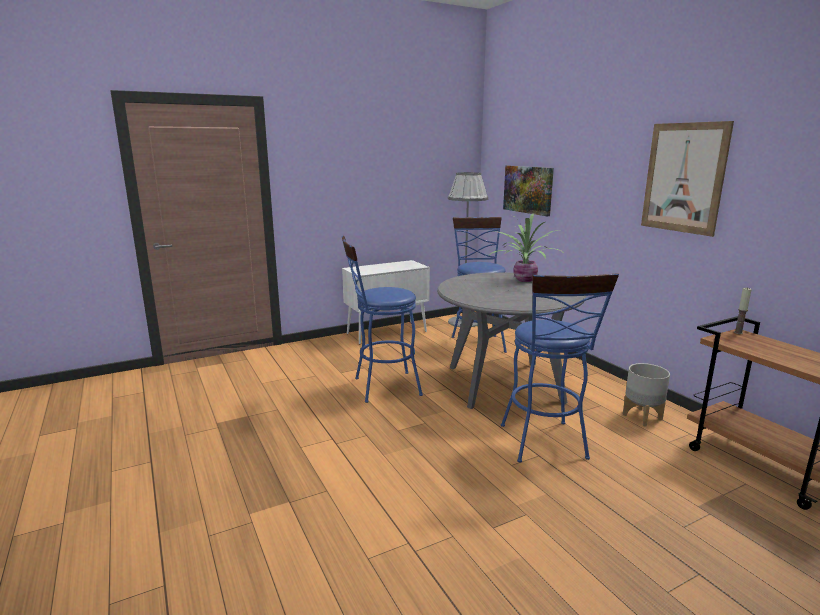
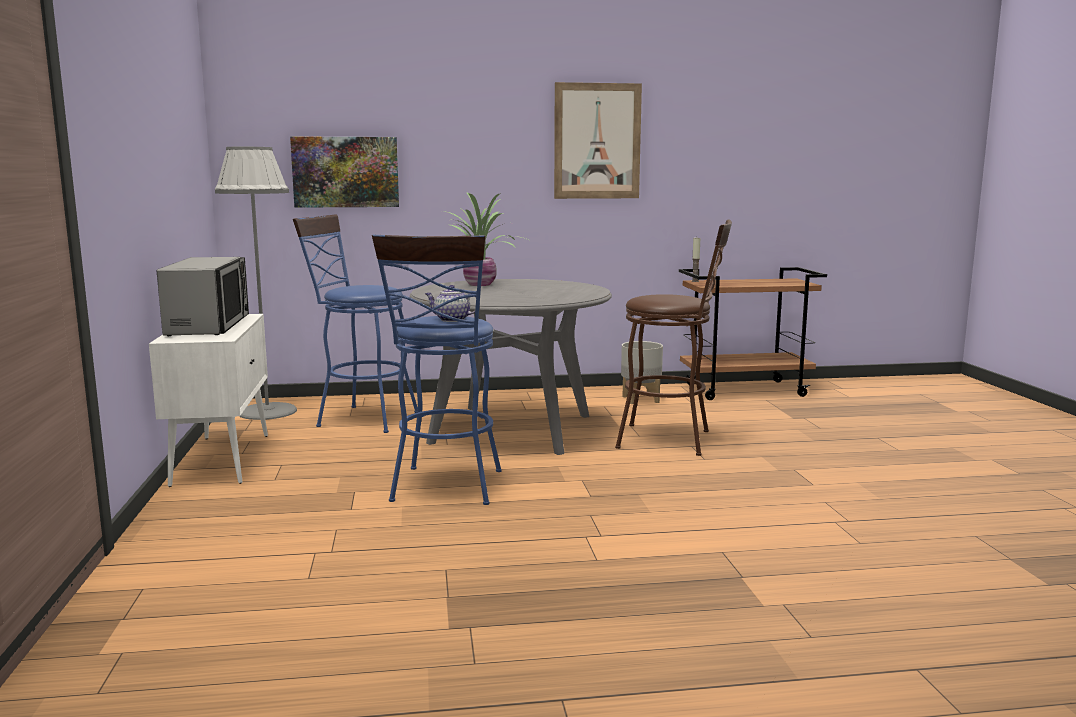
camera: 70 degrees left, 5 degrees down
blue stool [501,273,619,462] -> brown stool [615,220,732,456]
none -> microwave [157,257,249,336]
none -> teapot [425,285,480,322]

